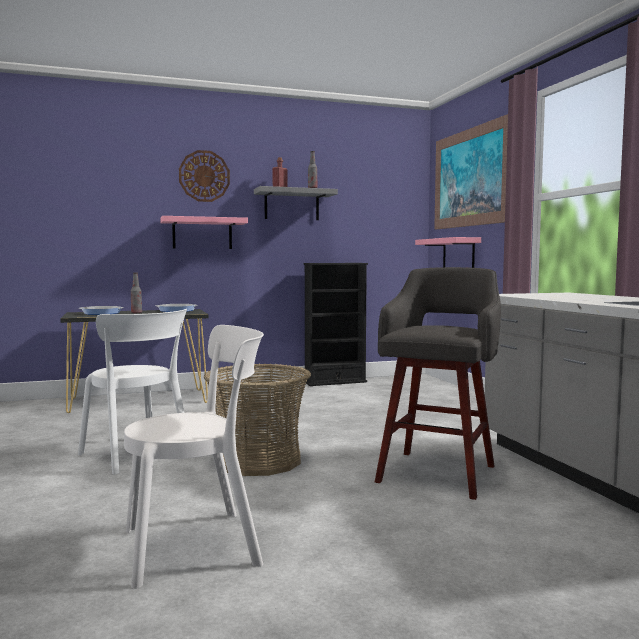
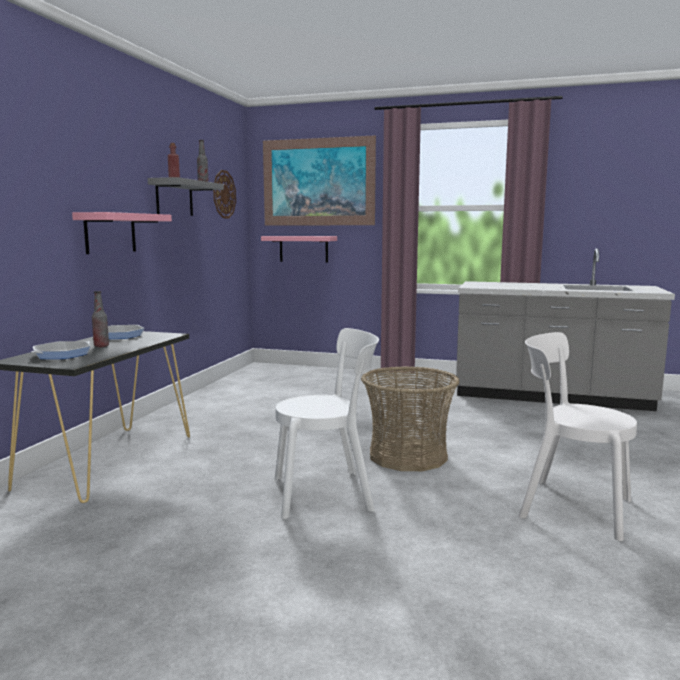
camera: 55 degrees left, 5 degrees up
white chair [124,325,264,589] -> white chair turned 75 degrees counterclockwise [518,332,637,541]
wall clock [179,150,230,202] -> wall clock moved to [213,170,236,219]
black bookcase [304,263,368,386] -> none
grey stool [375,267,501,500] -> none

